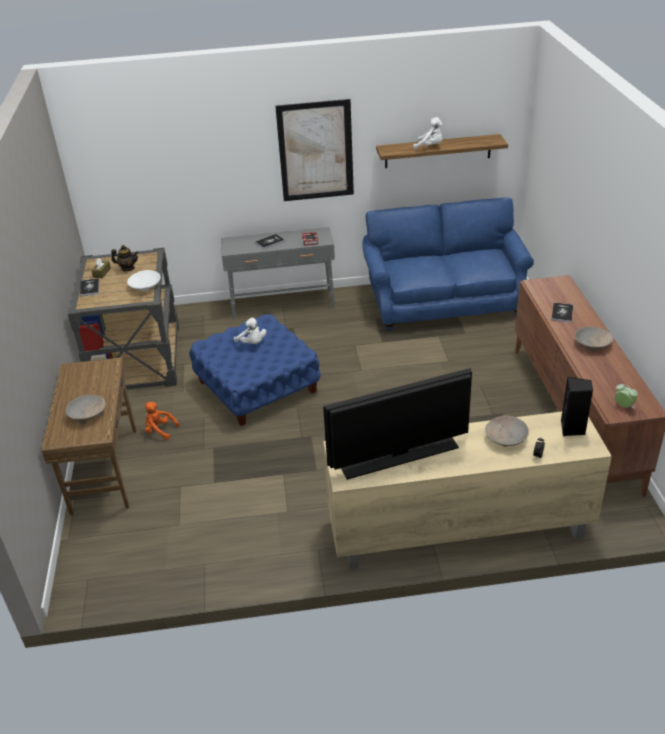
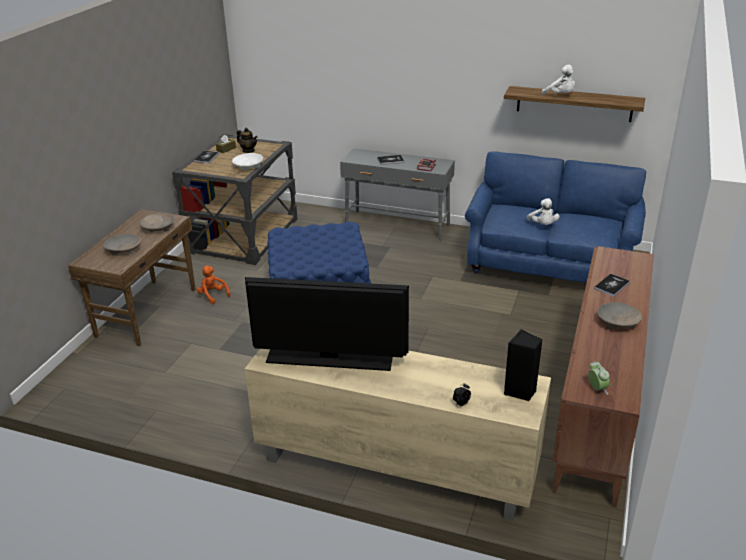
camera: 25 degrees right, 5 degrees down
white plush toy [234,318,266,344] -> white plush toy moved to [526,198,560,225]
picture [275,99,354,201] -> none
beige bowl [485,416,529,447] -> beige bowl moved to [140,213,175,232]

